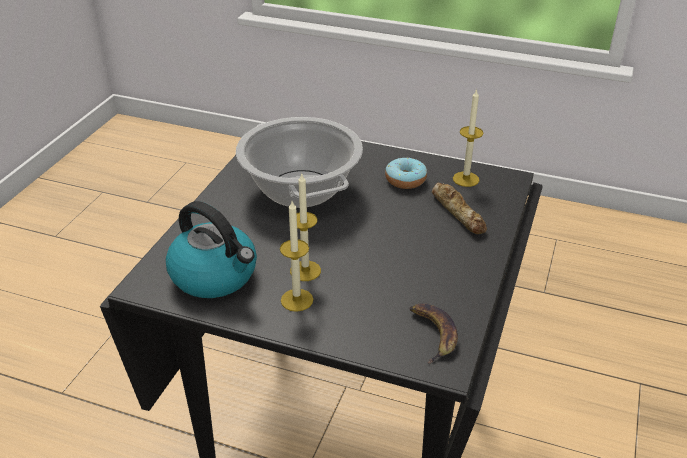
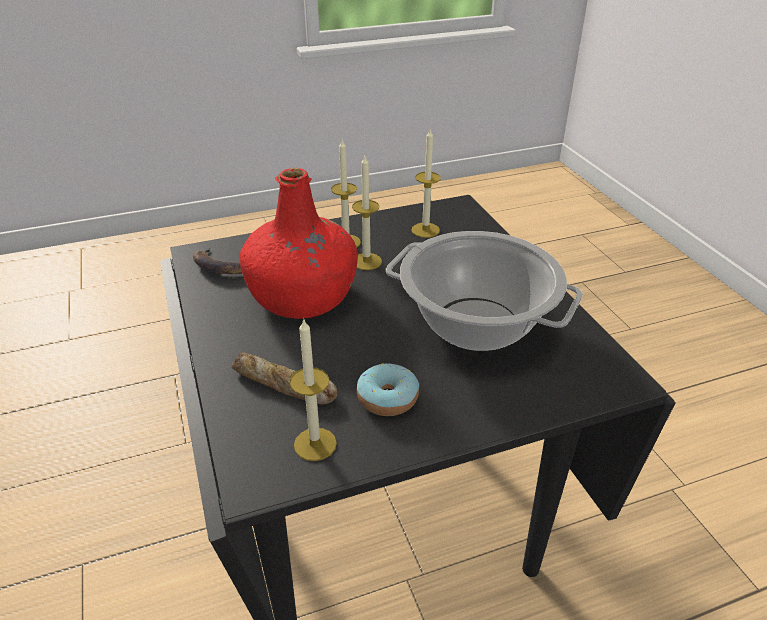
camera: 140 degrees right, 0 degrees up
kettle [166,201,257,298] -> candle [411,129,441,238]
none -> red bottle [240,168,358,319]

